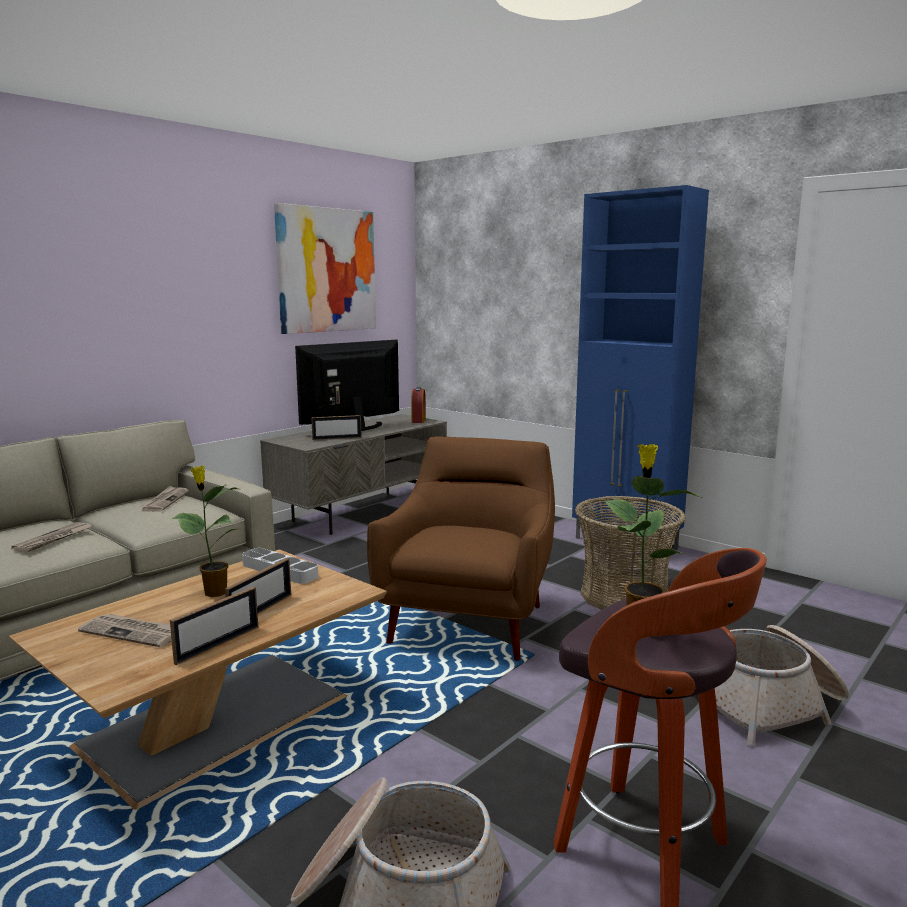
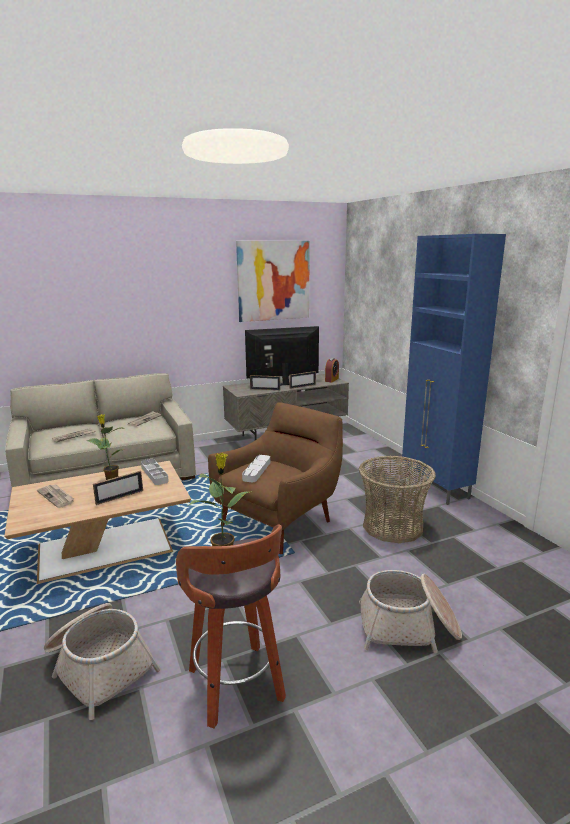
camera: 25 degrees right, 5 degrees up
picture frame [170,586,258,665] -> picture frame moved to [289,371,316,389]
none -> grey tray [242,455,270,483]

